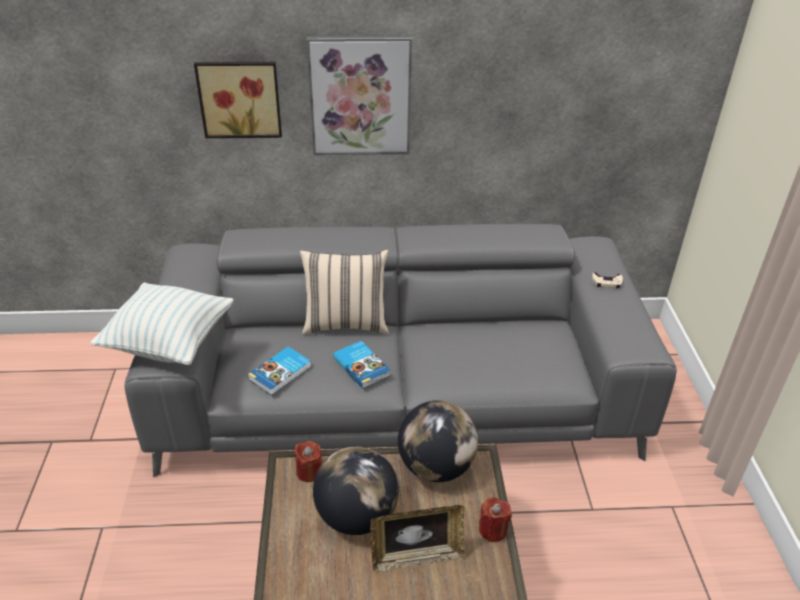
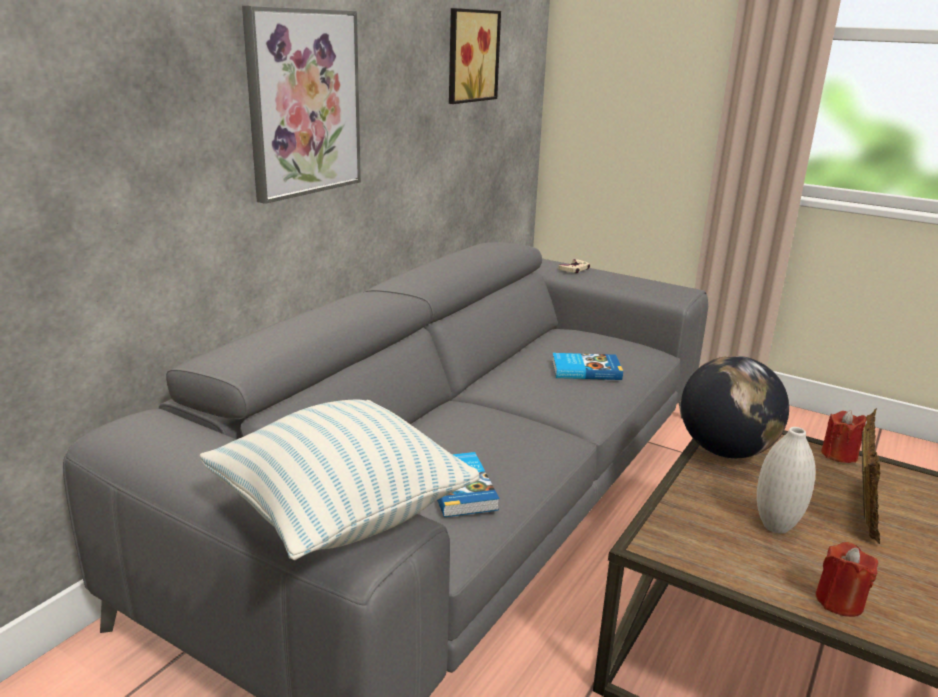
camera: 55 degrees left, 15 degrees down
picture [194,62,282,138] -> picture moved to [449,8,501,104]
red candle [295,441,322,482] -> red candle moved to [816,542,878,617]
beige pillow [300,249,389,335] -> none
globe [313,447,399,535] -> white vase [757,427,816,534]
book [333,341,391,389] -> book moved to [552,353,623,380]

